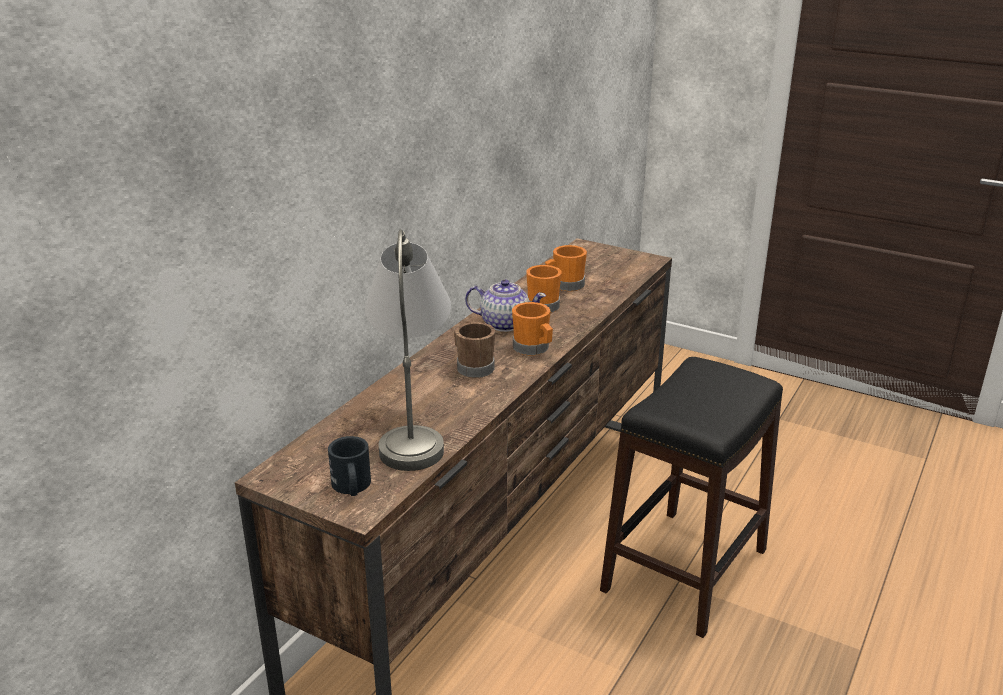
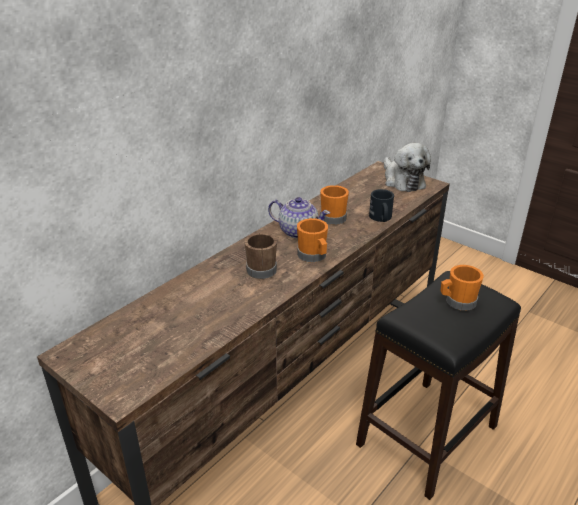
camera: 10 degrees right, 5 degrees up
black mug [328,436,371,496] -> black mug moved to [369,189,394,222]
grey table lamp [365,229,451,471] -> none
orange mug [545,245,587,291] -> orange mug moved to [440,265,484,311]
none -> plush toy [384,143,431,192]

